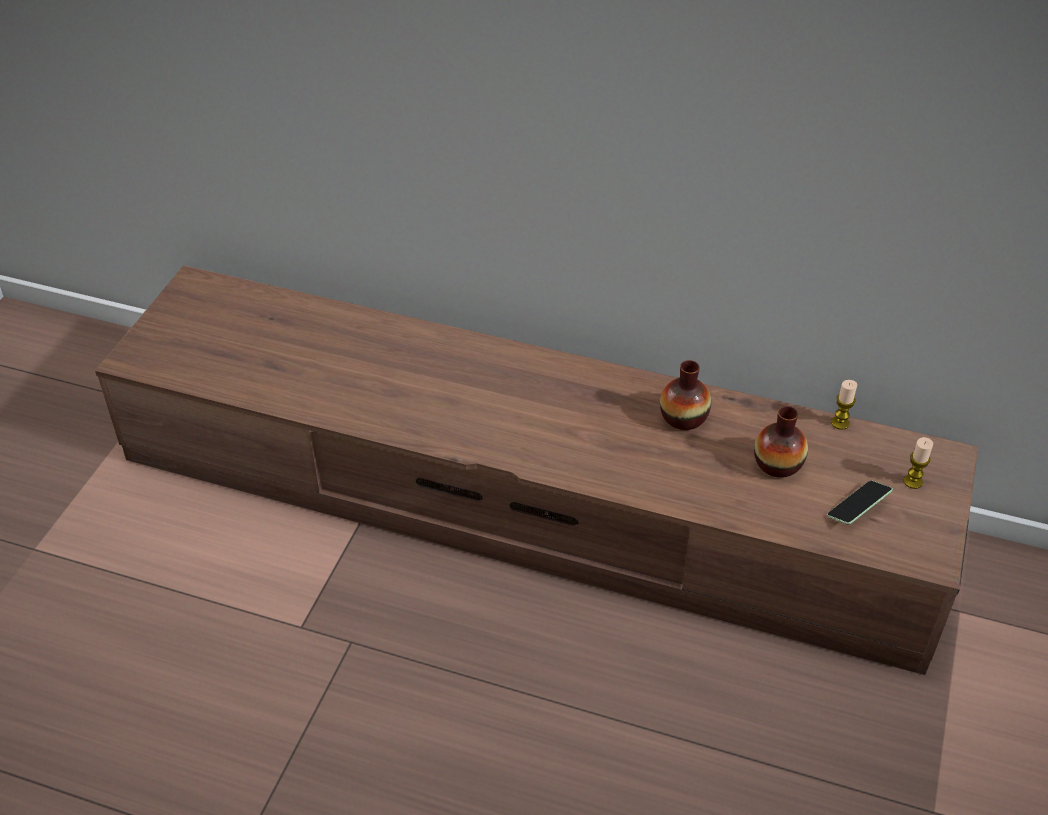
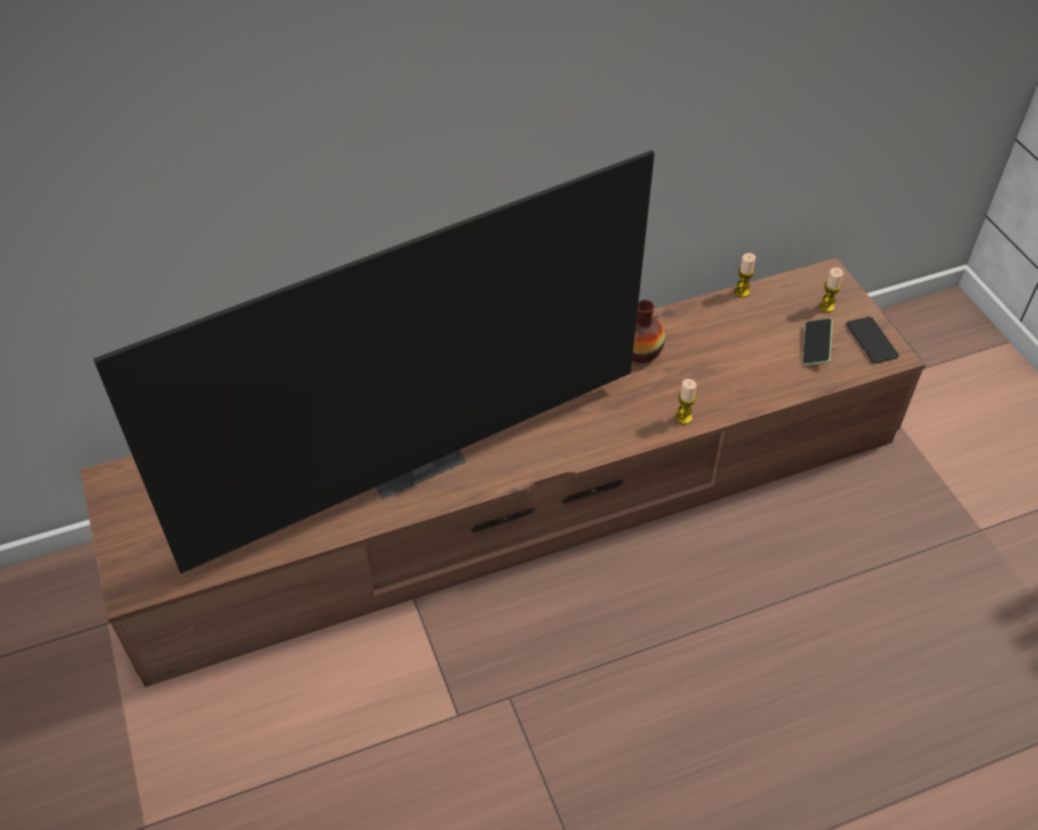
camera: 40 degrees left, 5 degrees up
vase [754,406,808,478] -> none
none -> television [93,150,655,574]
none -> candle [675,379,697,425]
none -> phone [846,317,899,363]

